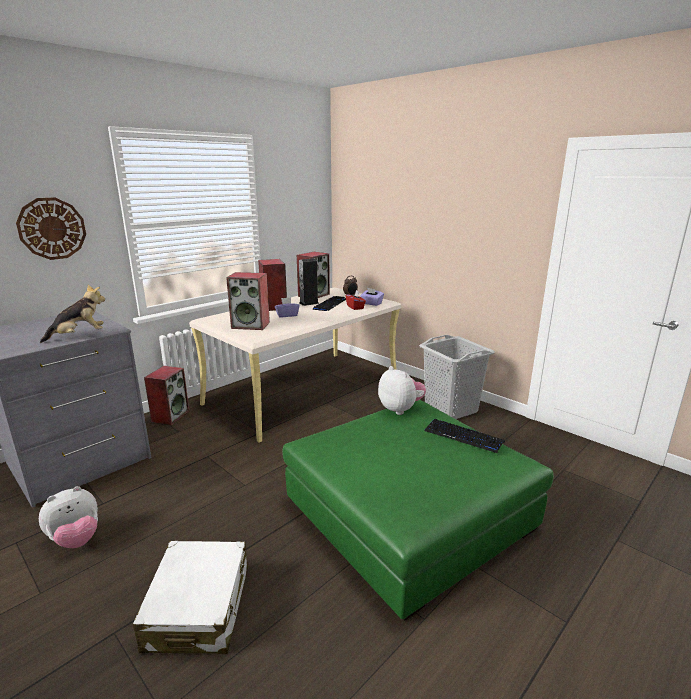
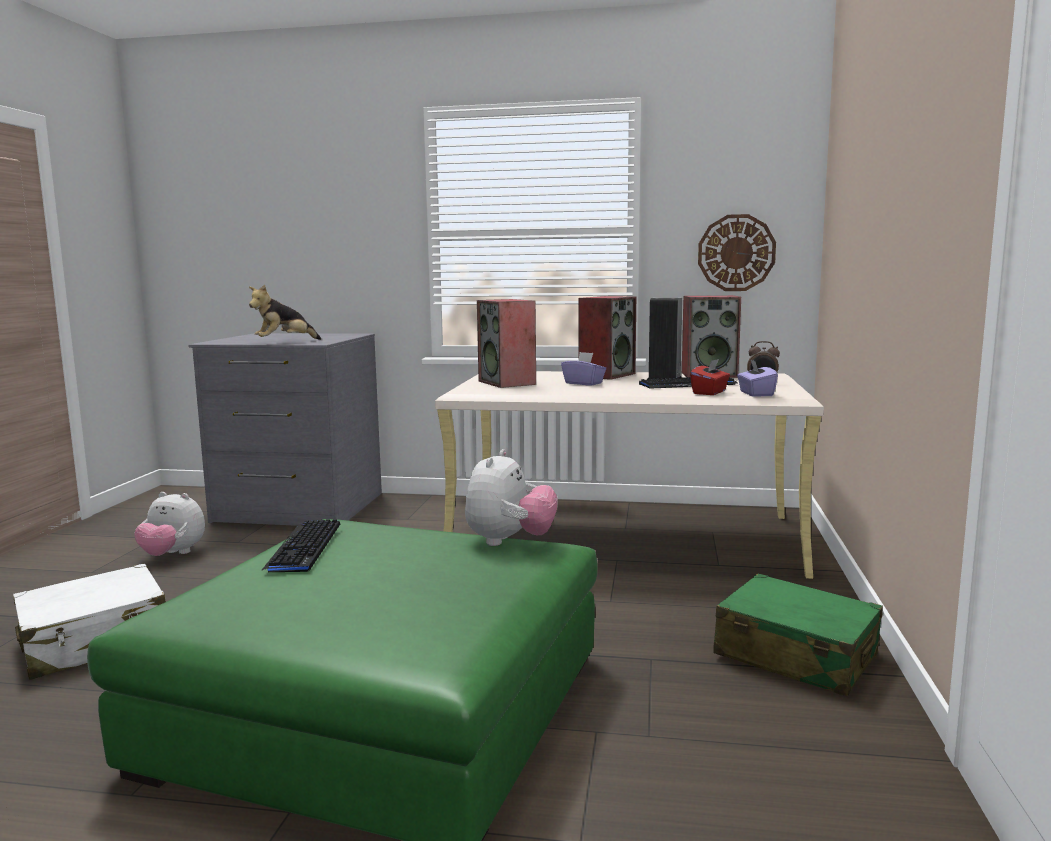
camera: 55 degrees right, 10 degrees down
wall clock [16,198,86,260] -> wall clock moved to [698,214,776,291]
plush toy [40,285,105,343] -> plush toy turned 120 degrees clockwise [249,285,321,340]
speaker [144,366,189,425] -> none
grey laundry basket [419,335,495,419] -> green suitcase [713,573,883,696]
keyboard [424,419,505,453] -> keyboard moved to [262,519,340,572]

